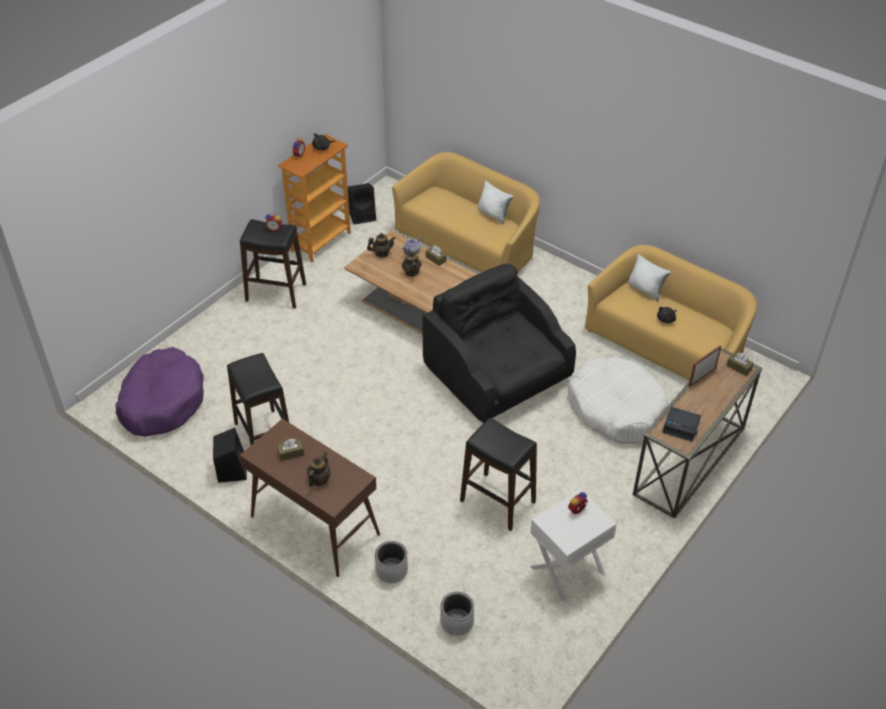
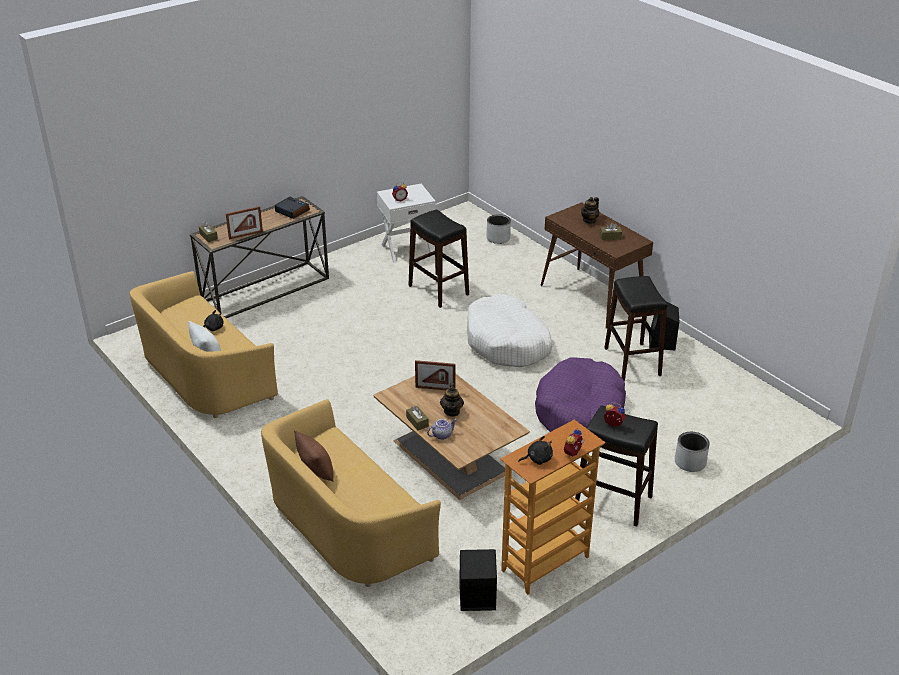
camera: 165 degrees left, 10 degrees down
purple dog bed [115,347,204,437] -> purple dog bed moved to [535,357,626,432]
teapot [367,233,396,258] -> none
grey planter [375,541,408,583] -> grey planter moved to [675,432,710,472]
black armchair [422,264,576,423] -> none
white pillow [477,180,513,224] -> brown pillow [294,431,333,481]
white dog bed [568,357,669,444] -> white dog bed moved to [467,294,552,367]
none -> picture frame [415,360,455,390]

